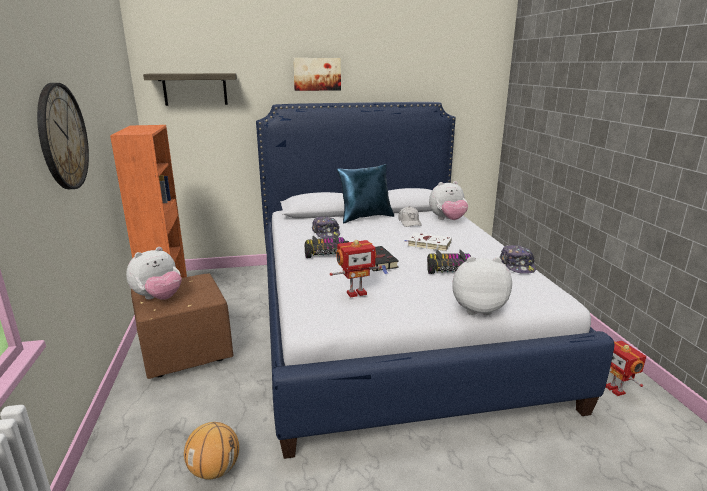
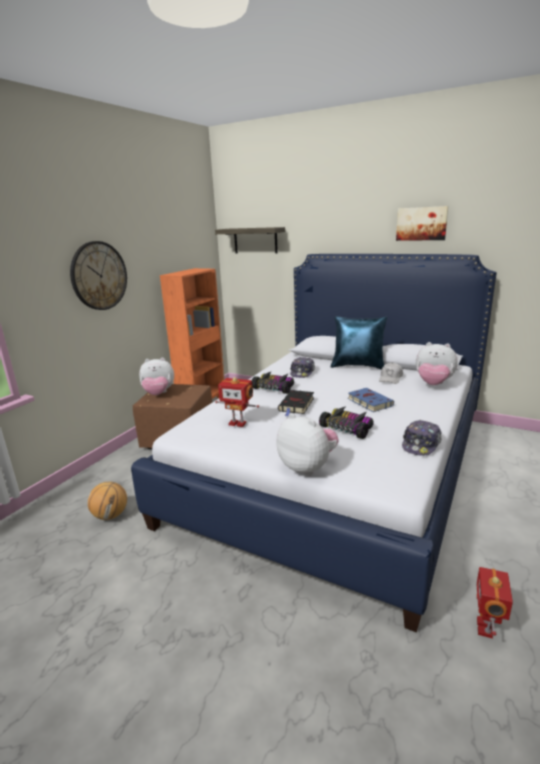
camera: 40 degrees right, 0 degrees up
picture [293,58,341,91] -> picture moved to [396,206,448,241]
white book [405,232,452,252] -> blue book [348,388,394,412]

